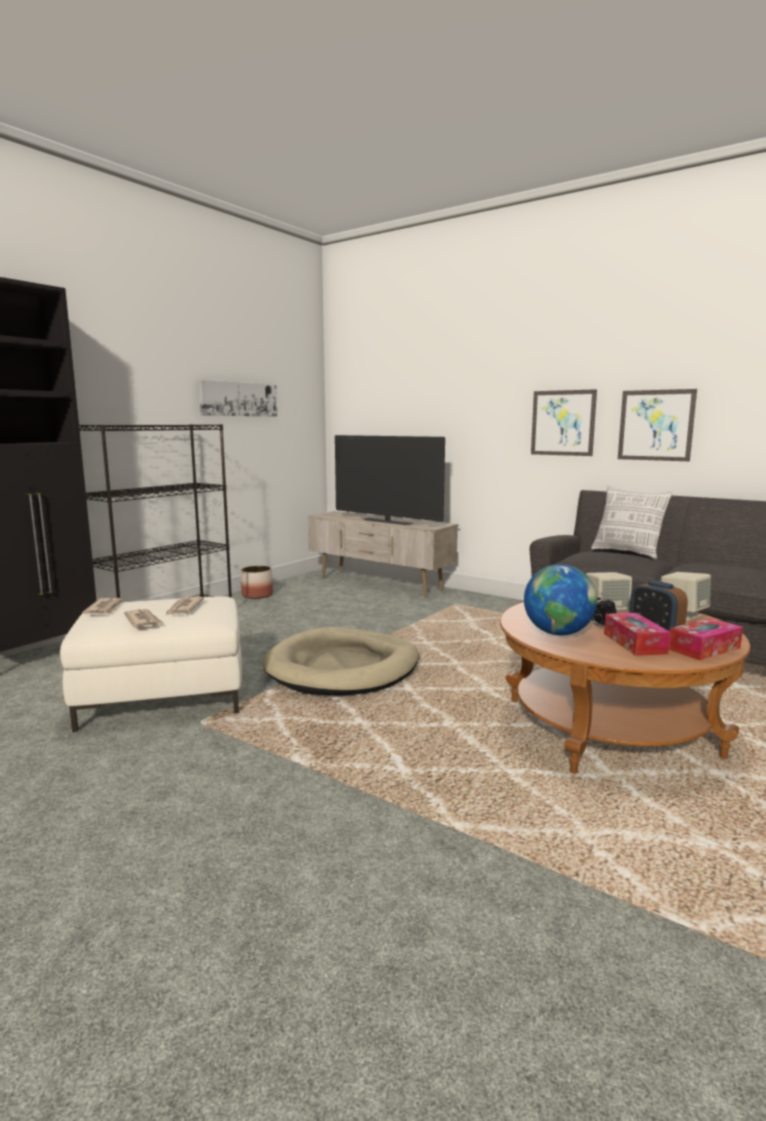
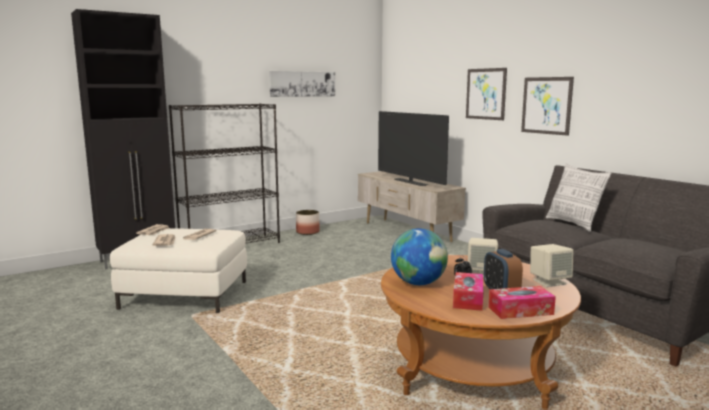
camera: 20 degrees right, 0 degrees up
beige dog bed [262,627,419,695] -> none
picture [618,389,697,461] -> picture moved to [466,68,507,120]

